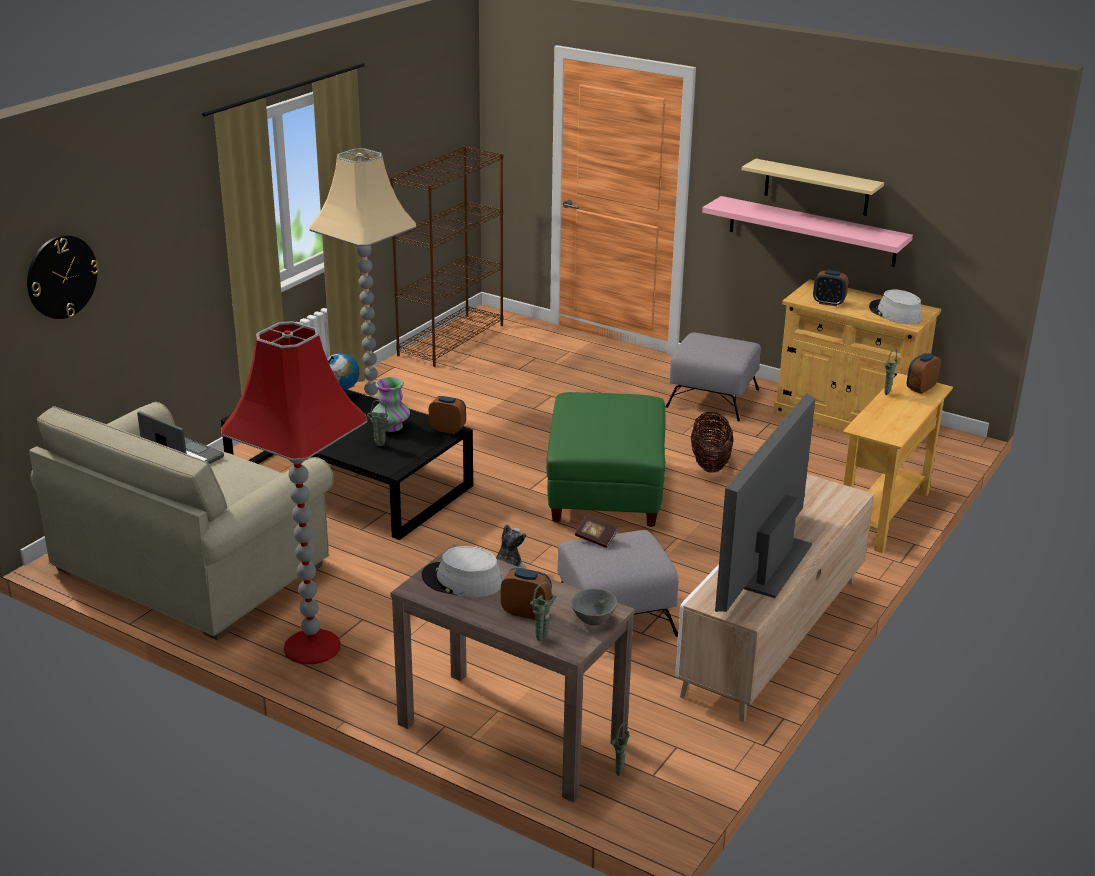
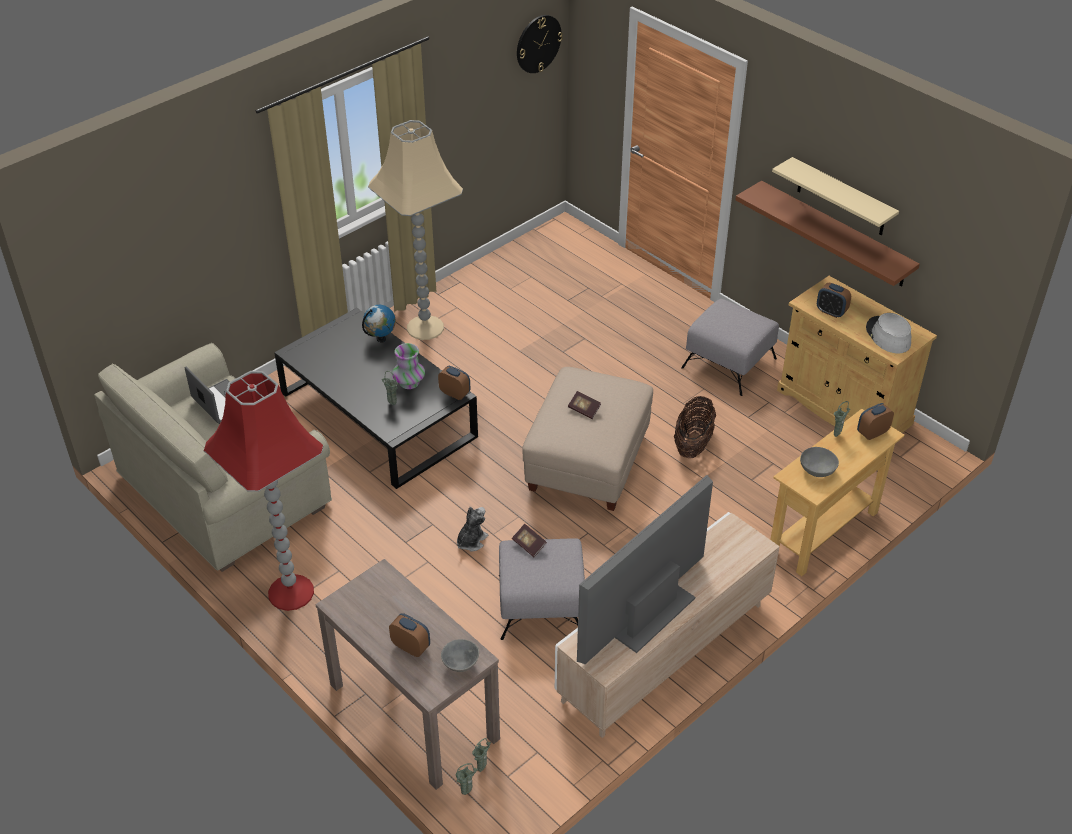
camera: 15 degrees right, 15 degrees up
wall clock [27,235,99,319] -> wall clock moved to [517,15,563,73]
brown bookcase [390,146,503,367] -> none
grey hat [422,546,502,597] -> none
green vase [530,582,556,641] -> green vase moved to [456,763,478,795]
green ottoman [547,392,666,527] -> beige ottoman [522,367,653,511]
pink shelf [702,196,913,267] -> brown shelf [735,181,920,286]
none -> book [568,391,601,419]
none -> grey bowl [800,447,839,477]

